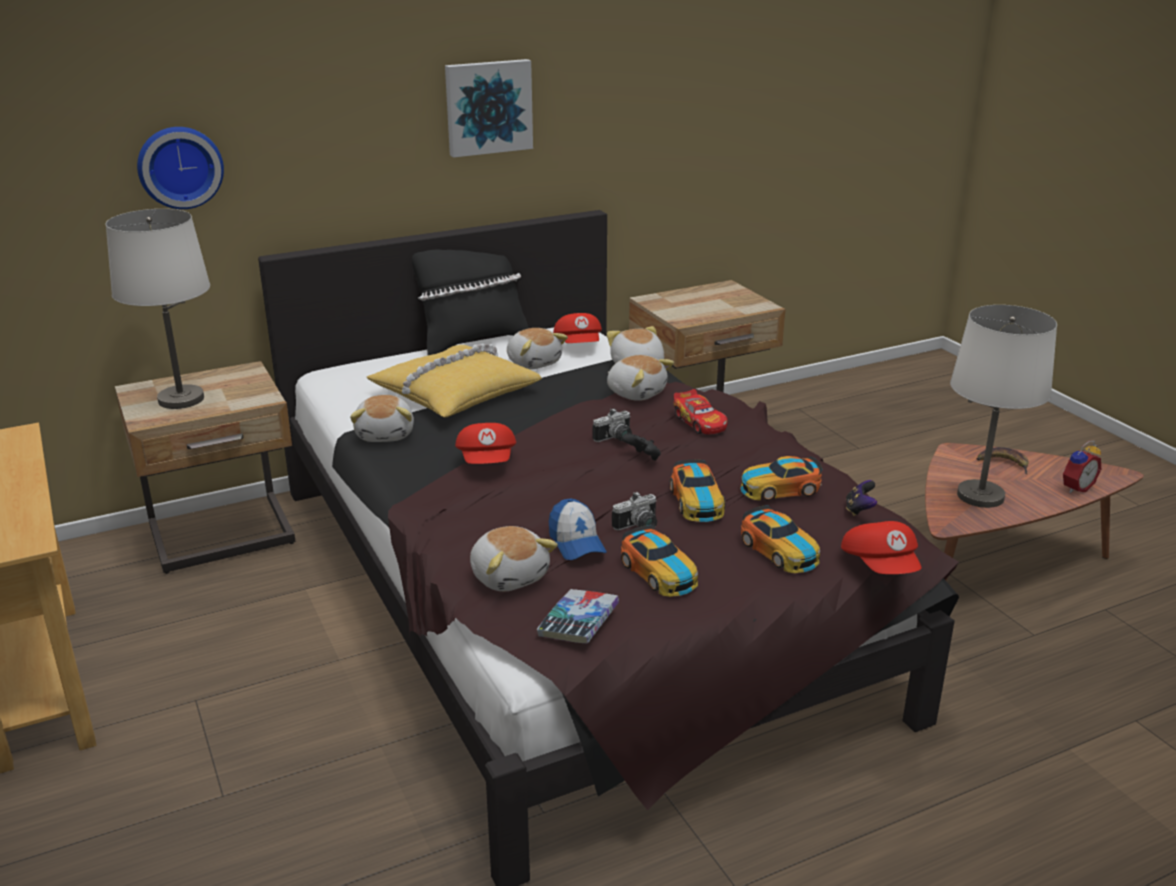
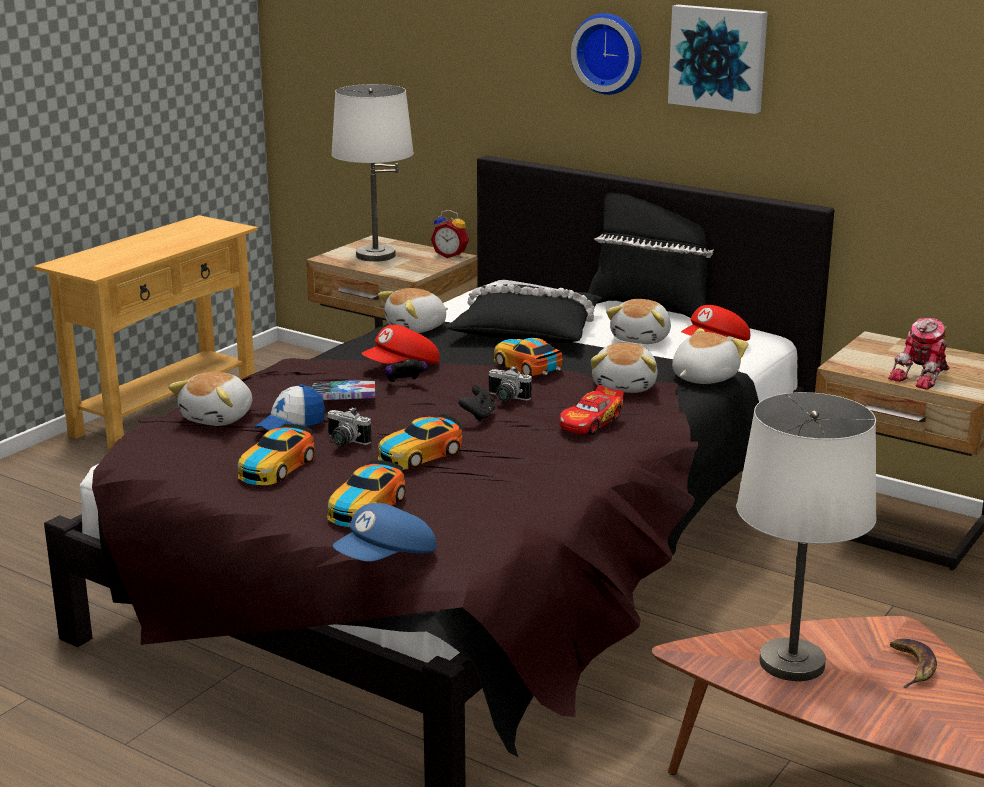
camera: 60 degrees right, 5 degrees down
wall clock [137,127,224,209] -> wall clock moved to [571,13,641,95]
yellow pillow [367,343,542,417] -> black pillow [446,284,602,343]
book [537,589,619,643] -> book moved to [312,381,375,400]
toy car [740,456,822,501] -> toy car moved to [494,338,563,376]
red cap [841,521,921,574] -> blue cap [333,503,436,562]
game controller [846,480,877,516] -> game controller moved to [385,360,428,383]
alarm clock [1063,441,1101,493] -> alarm clock moved to [431,210,469,258]
none -> toy robot [888,318,949,390]

